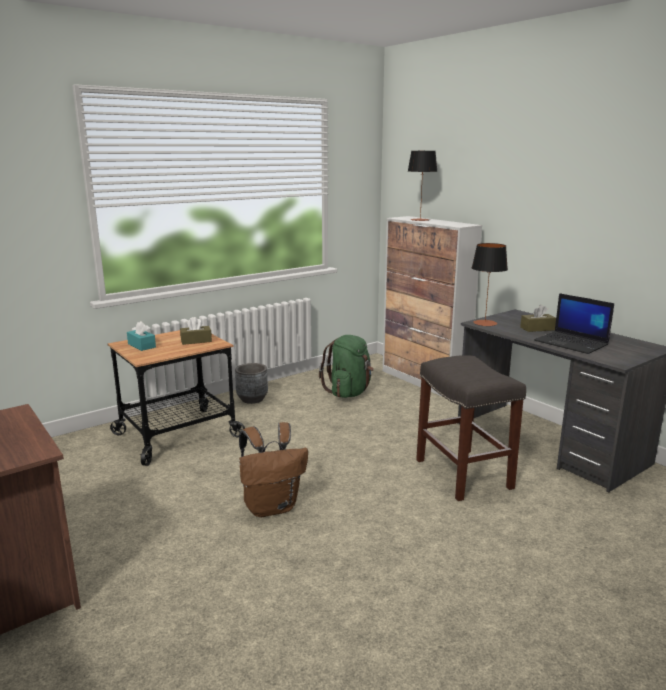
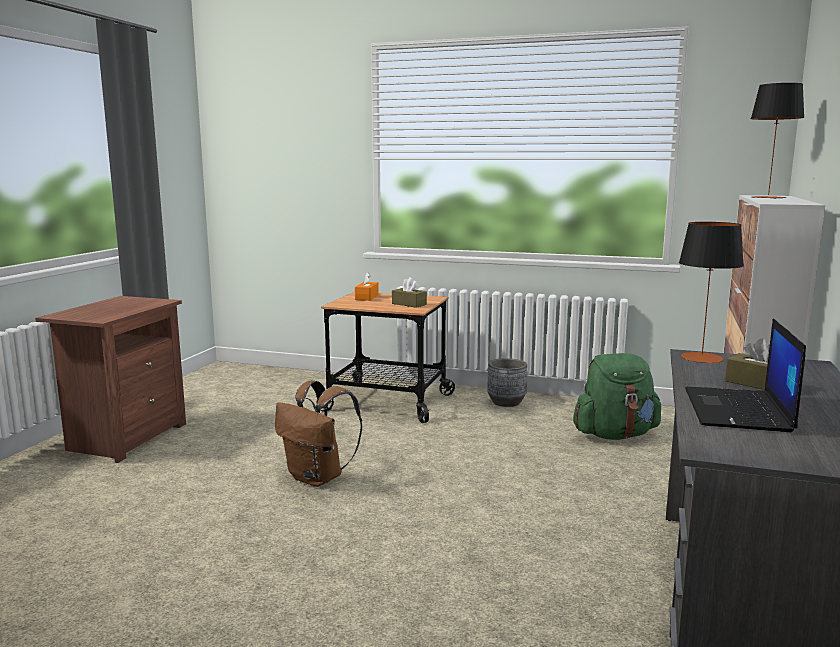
camera: 55 degrees right, 5 degrees down
turquoise tissue box [127,321,156,351] -> orange tissue box [355,272,379,301]
grey stool [416,355,526,501] -> none

